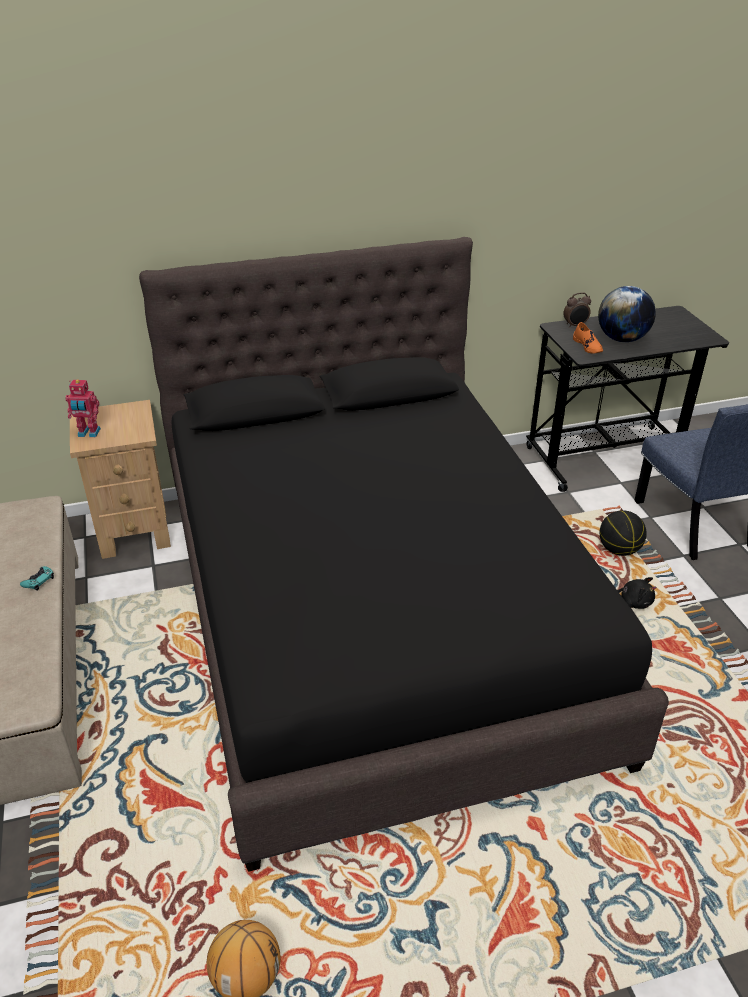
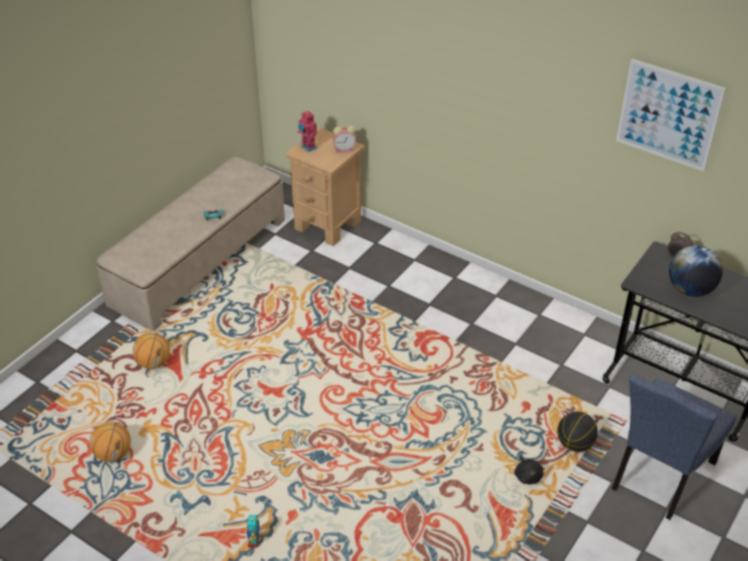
camera: 50 degrees right, 5 degrees up
black bed [139,237,669,872] -> none
orange shoe [573,322,603,353] -> none
none -> basketball [133,332,170,369]
none -> toy robot [247,515,260,548]
none -> alarm clock [333,126,356,153]
none -> picture [616,59,726,172]

